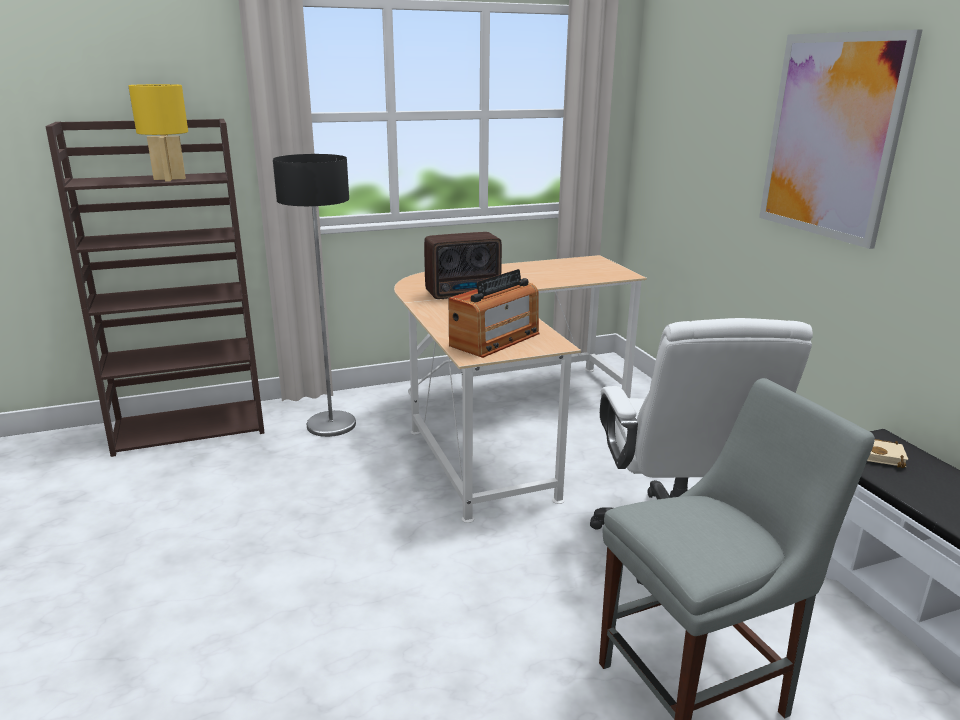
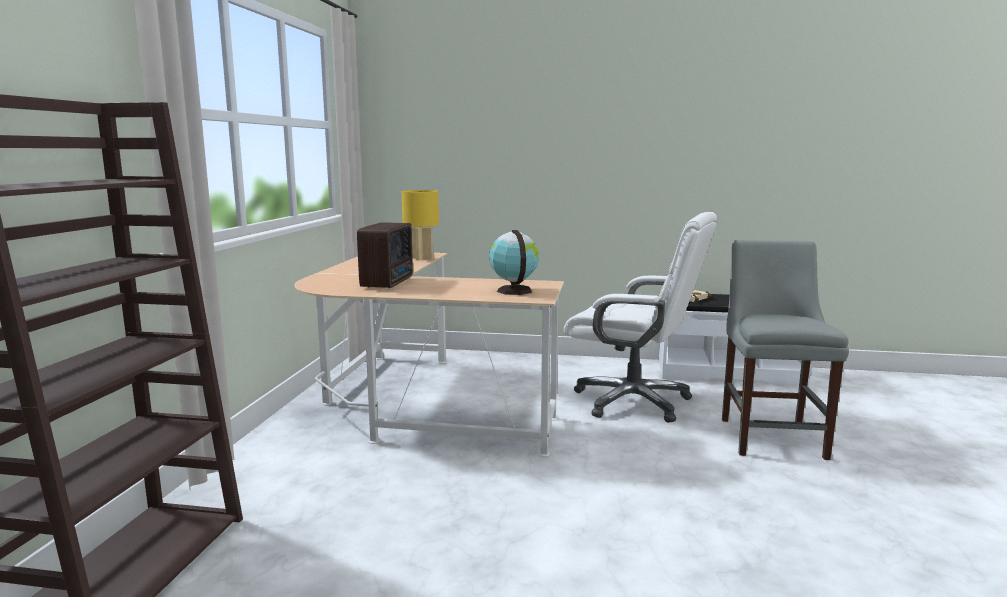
camera: 60 degrees left, 10 degrees down
yellow table lamp [128,84,188,182] -> yellow table lamp moved to [401,190,439,261]
floor lamp [273,154,356,437] -> none
radio [449,269,539,358] -> globe [489,230,539,295]
picture [759,29,922,249] -> none

